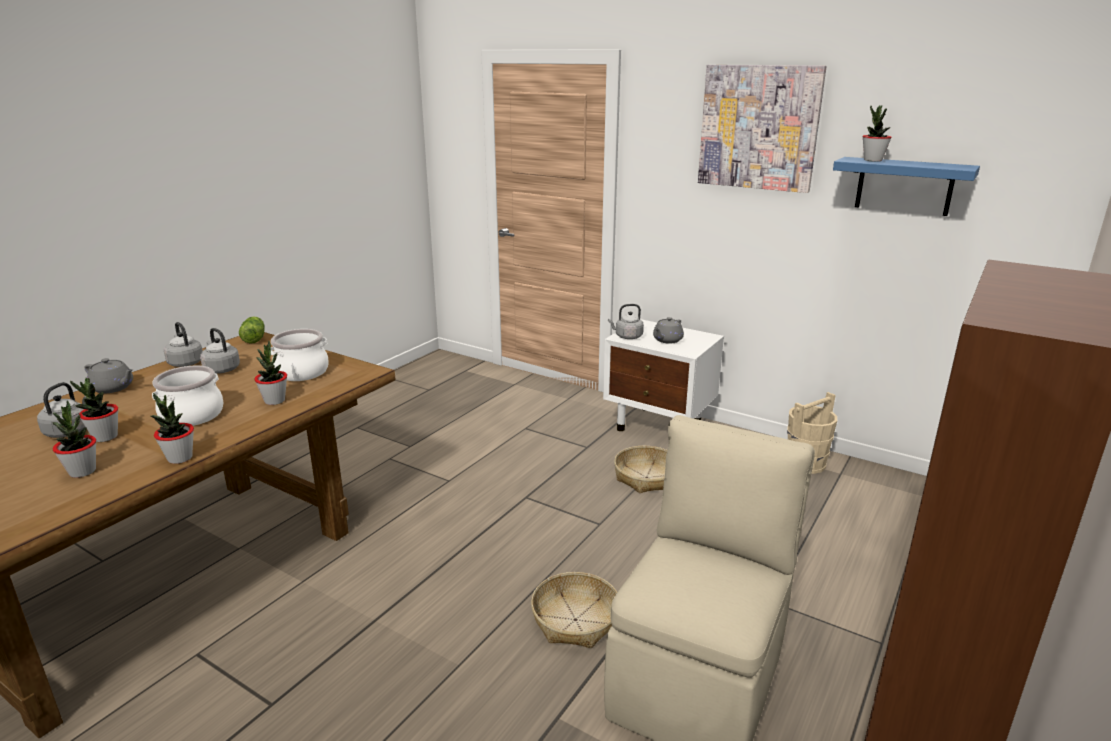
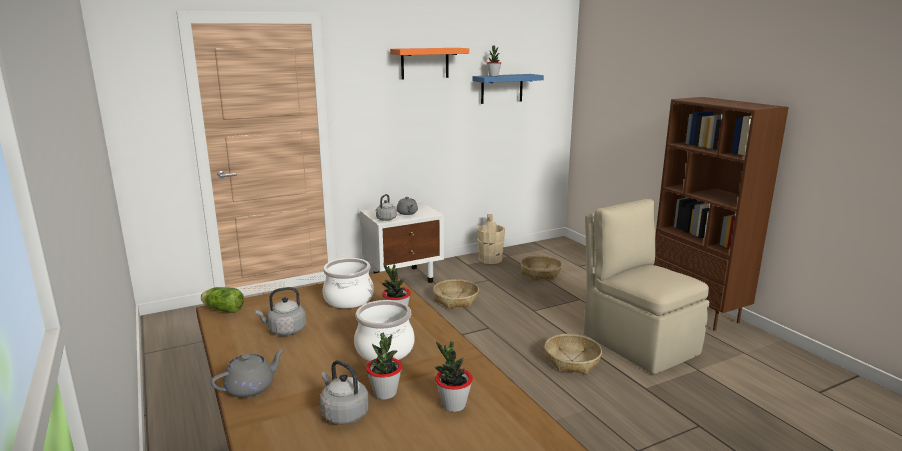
camera: 60 degrees left, 5 degrees down
potted plant [151,393,194,464] -> none
grey kettle [164,322,203,367] -> none
picture [698,65,827,193] -> orange shelf [390,48,469,79]
none -> basket [521,255,562,280]

